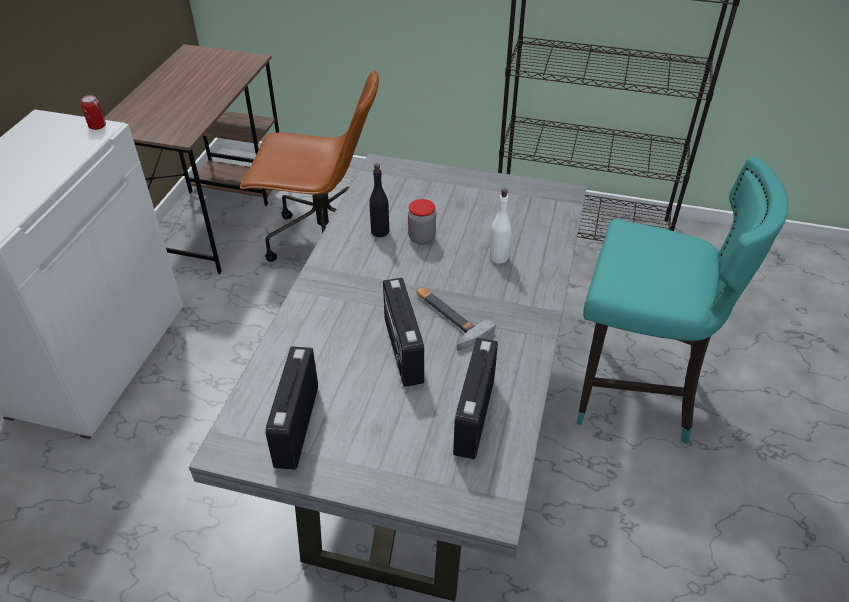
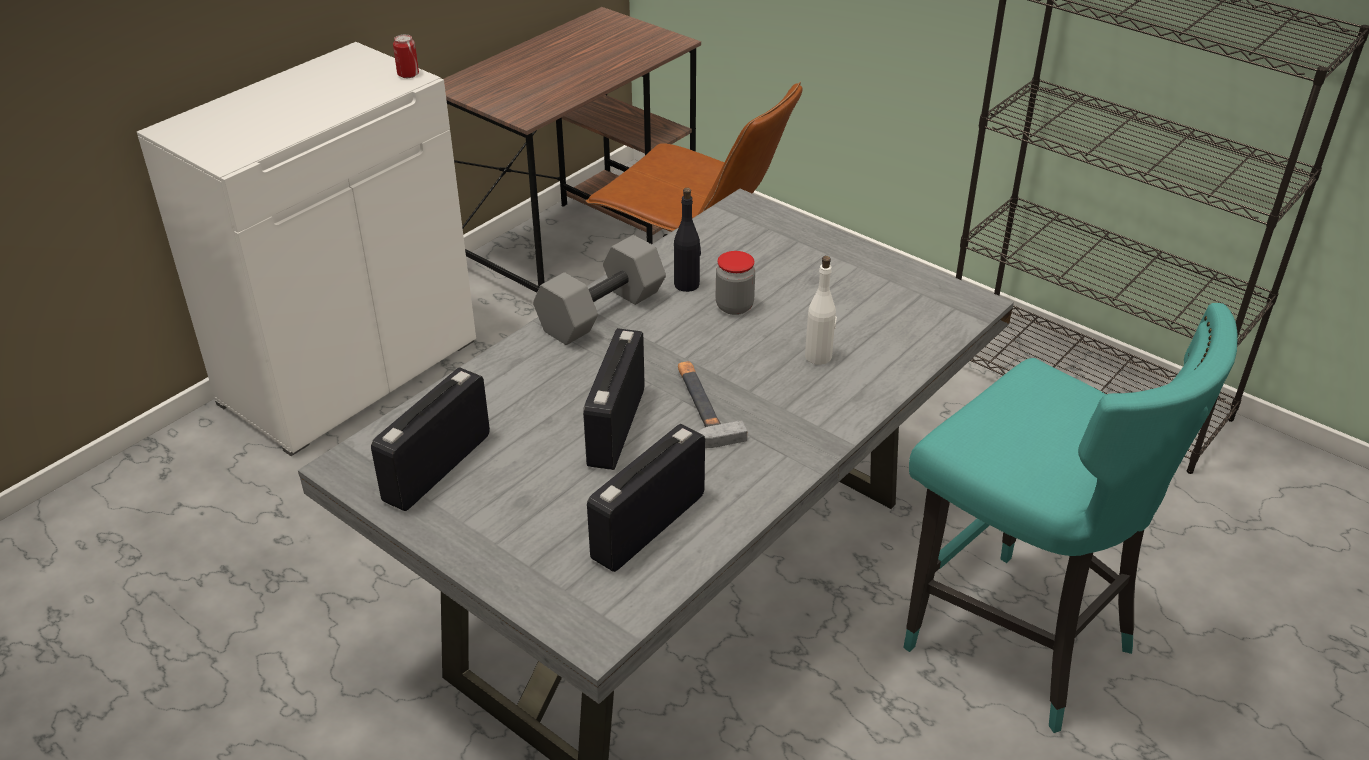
camera: 25 degrees right, 5 degrees down
none -> grey dumbbell [533,235,666,345]

